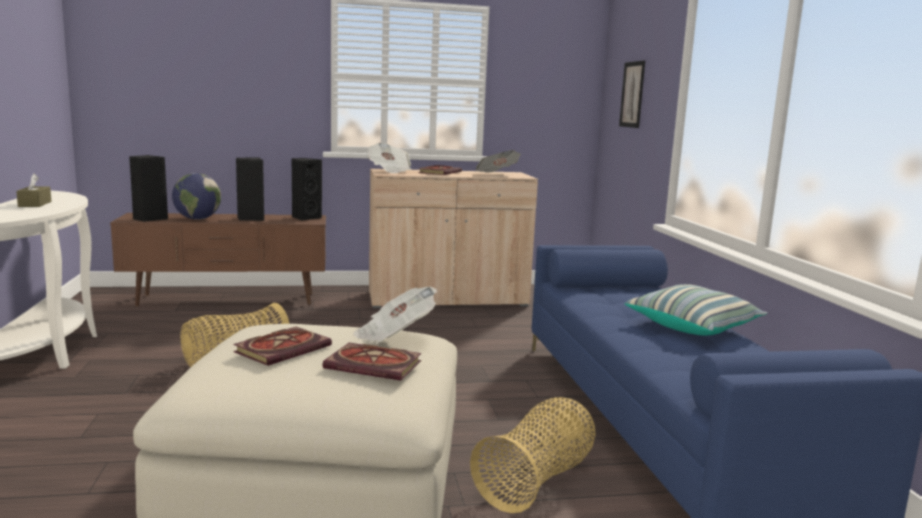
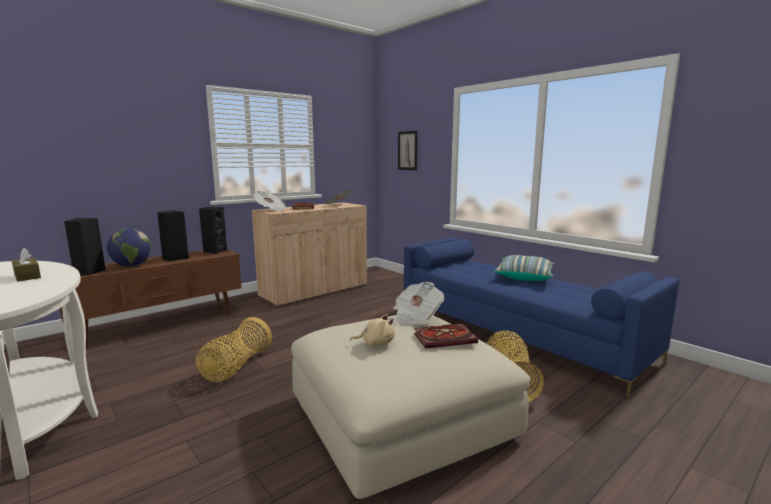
camera: 30 degrees left, 0 degrees up
book [233,327,332,366] -> beige plush toy [350,314,395,346]

